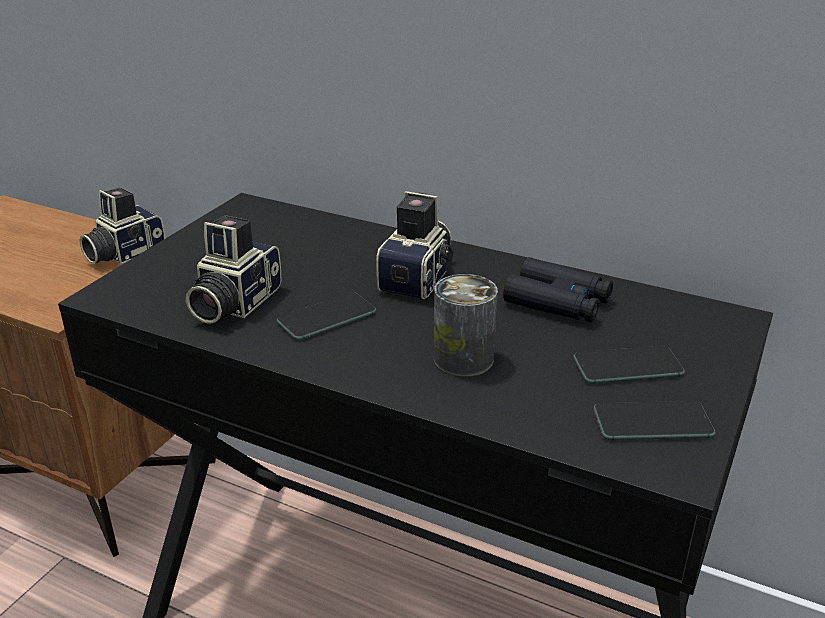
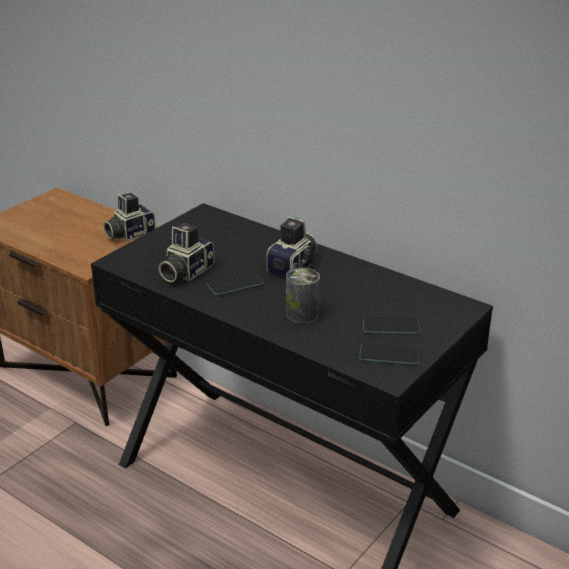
camera: 10 degrees right, 0 degrees up
black binoculars [503,257,613,322] -> none

